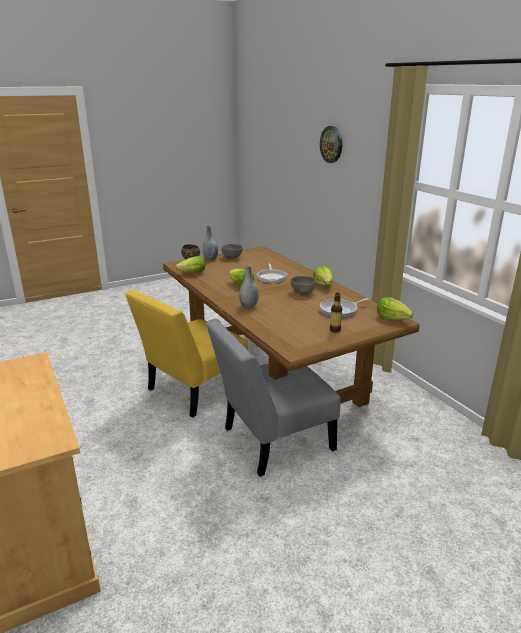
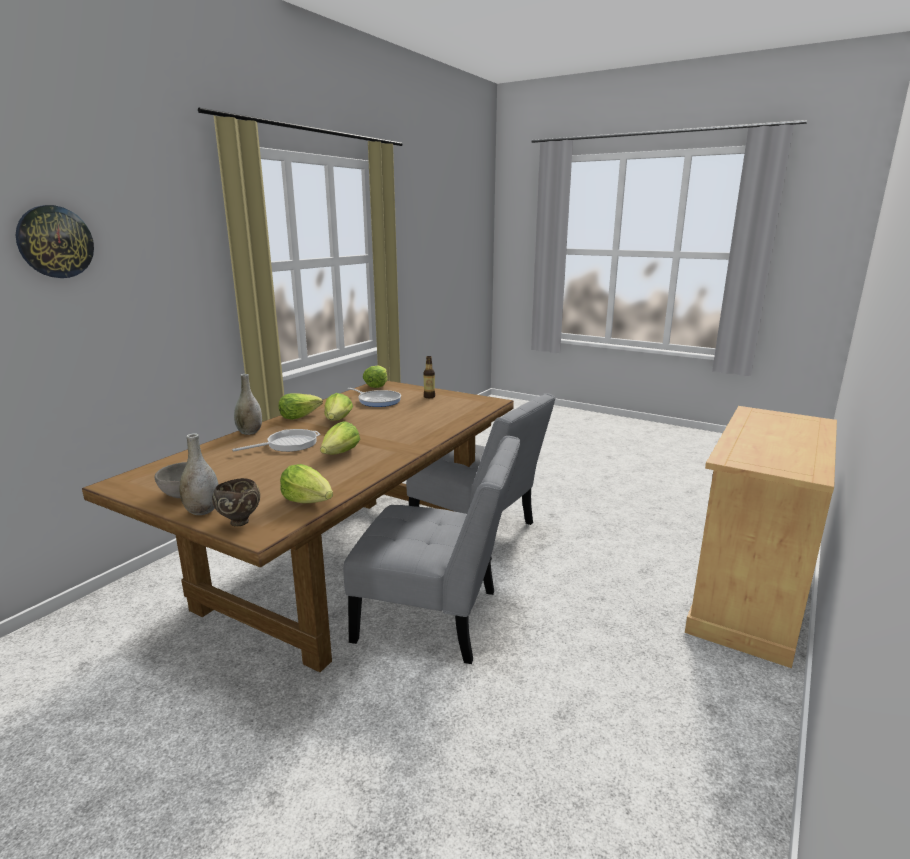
camera: 120 degrees left, 5 degrees down
yellow chair [125,290,248,418] -> grey chair [344,436,521,664]
grey vase [239,265,259,308] -> grey vase moved to [234,374,262,435]
grey bowl [291,276,317,294] -> lettuce [324,393,353,421]

